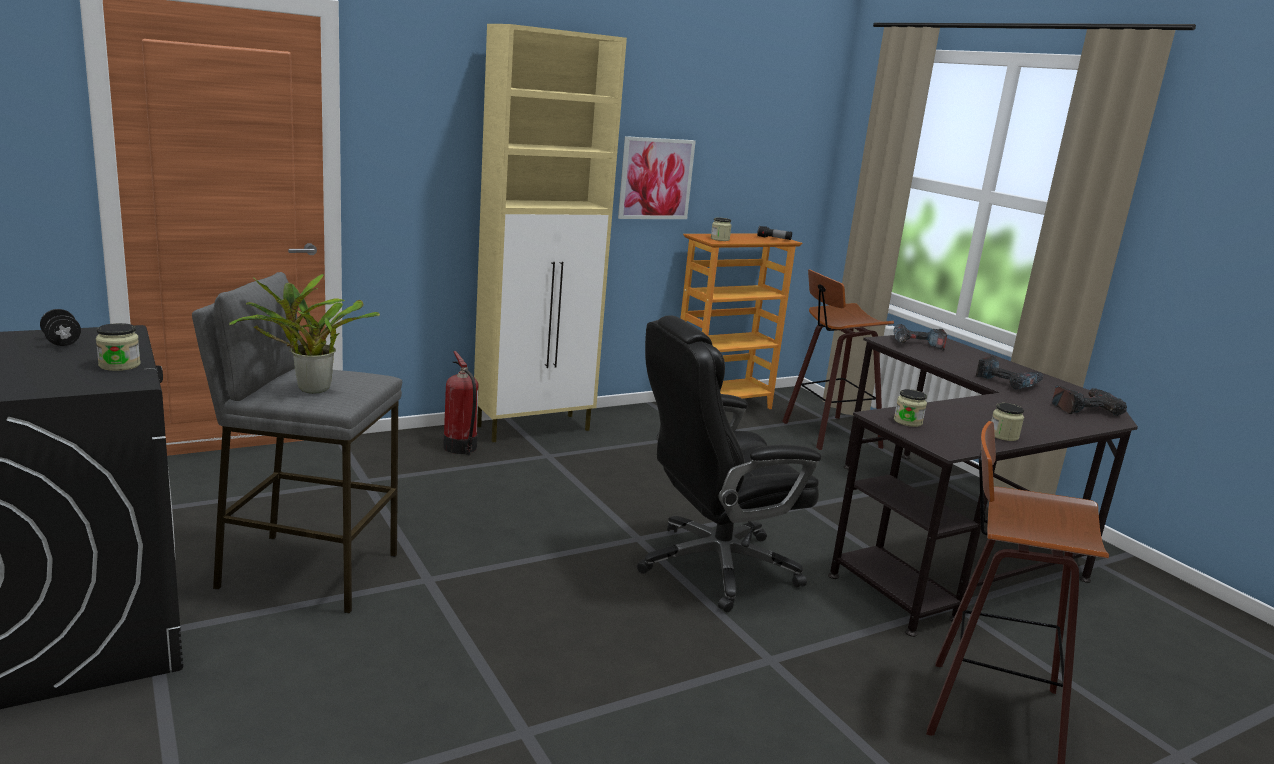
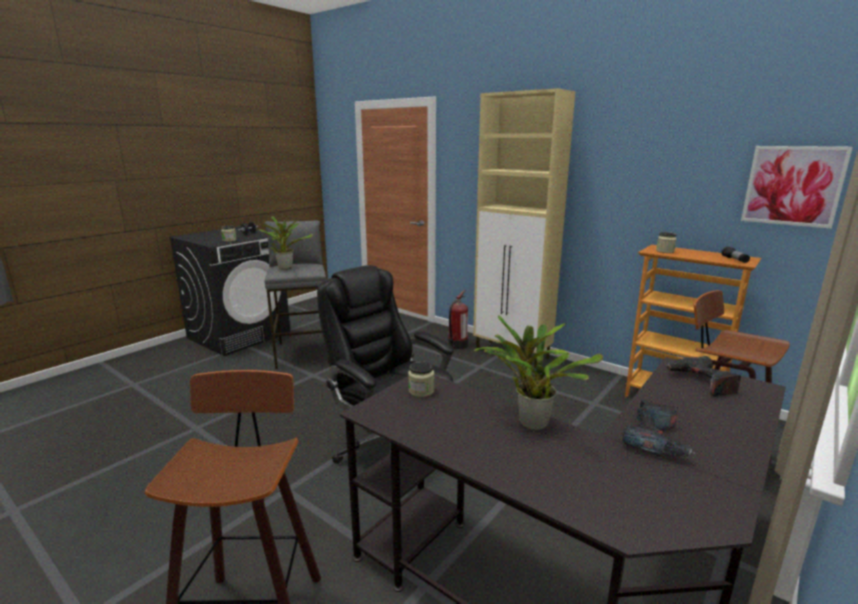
camera: 70 degrees right, 0 degrees up
picture [618,136,696,219] -> picture moved to [741,146,853,229]
jar [991,403,1024,441] -> none
power drill [1052,386,1127,416] -> none
none -> potted plant [474,315,603,430]

